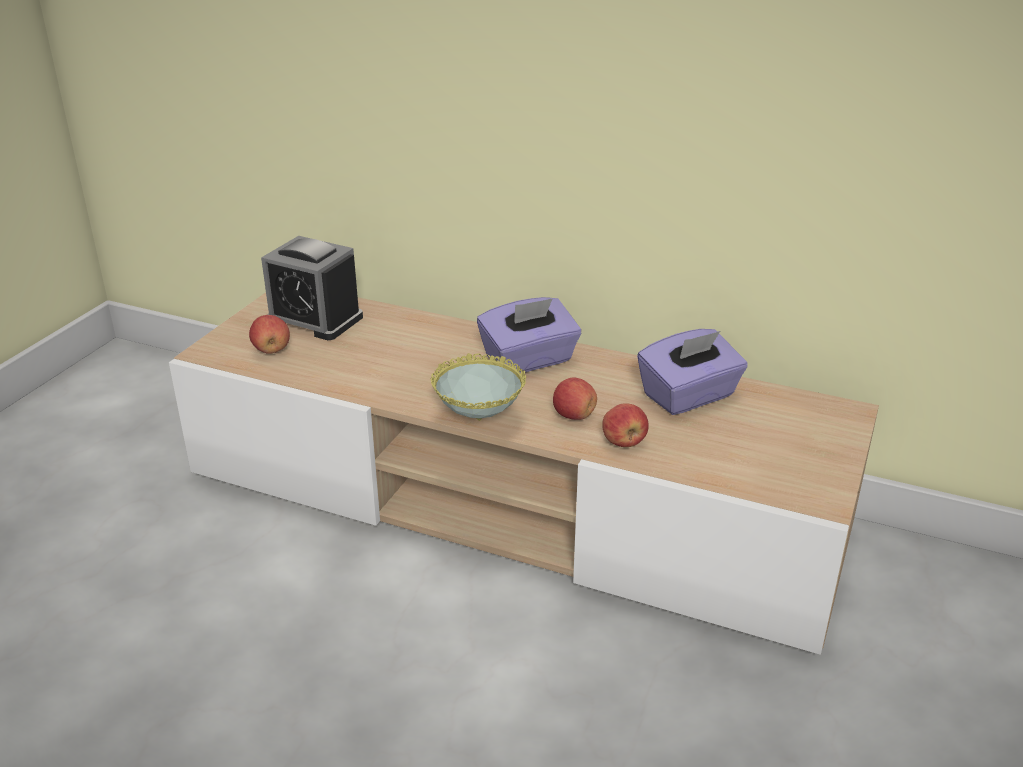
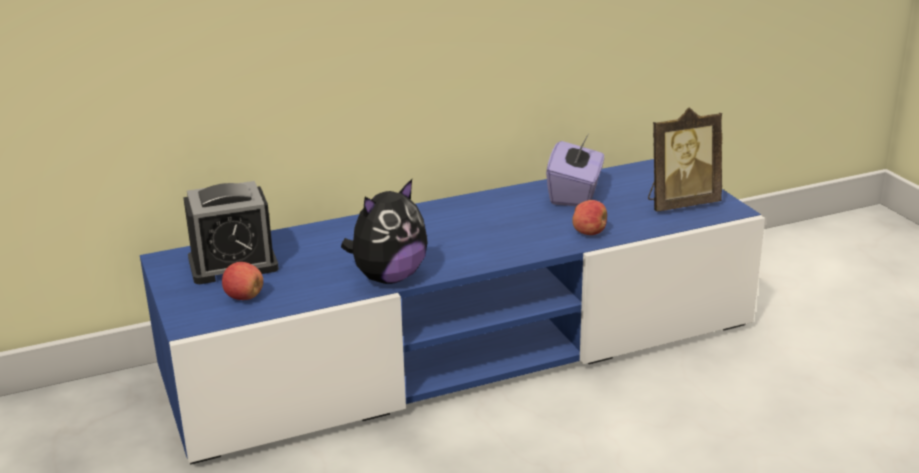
camera: 45 degrees left, 5 degrees down
beige tv stand [169,292,879,655] -> blue tv stand [140,159,765,464]
bowl [430,353,526,421] -> none
purple tissue box [477,297,581,373] -> none
apple [553,377,597,420] -> none
none -> plush toy [341,179,428,284]
none -> picture frame [648,108,722,211]

